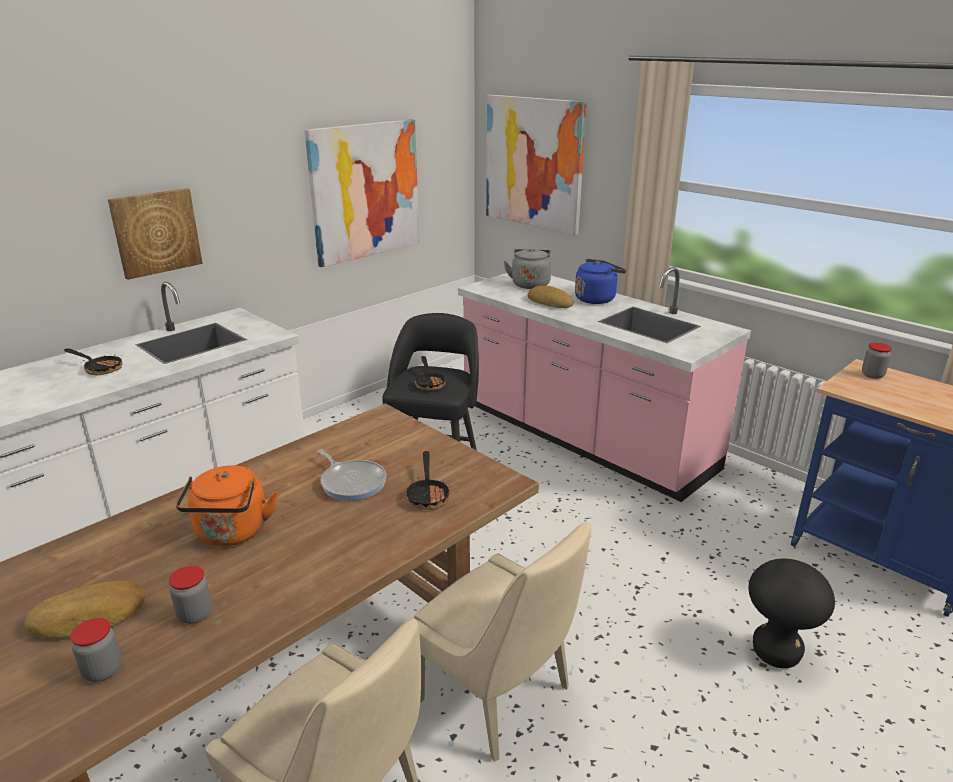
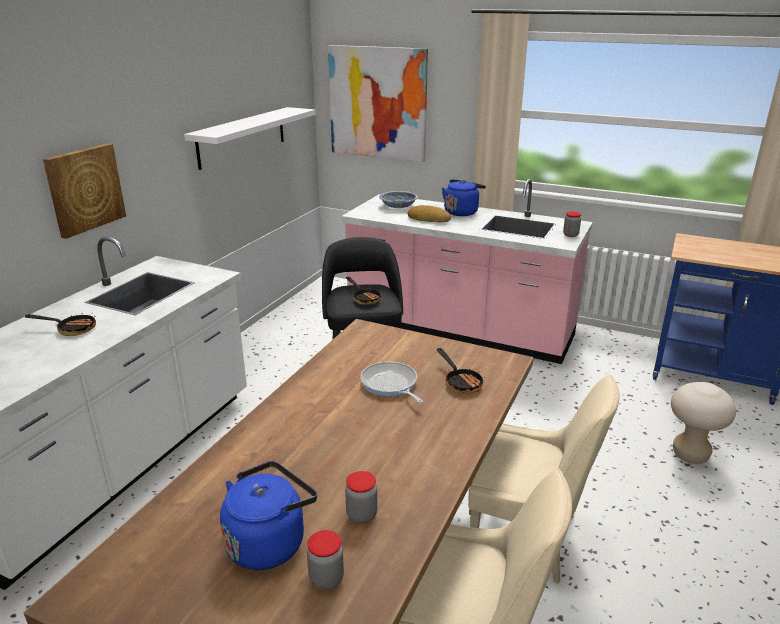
camera: 20 degrees left, 0 degrees up
bread [24,581,145,639] -> blue kettle [220,461,317,570]
orange kettle [176,465,278,546] -> none
picture [305,119,420,267] -> white shelf [184,107,315,170]
frying pan [317,449,387,501] -> frying pan turned 150 degrees counterclockwise [361,362,423,403]
grey kettle [504,248,551,289] -> bowl [379,191,418,208]
black stool [748,559,835,668] -> beige stool [671,382,736,464]
jar [862,343,892,379] -> jar moved to [563,211,581,237]

